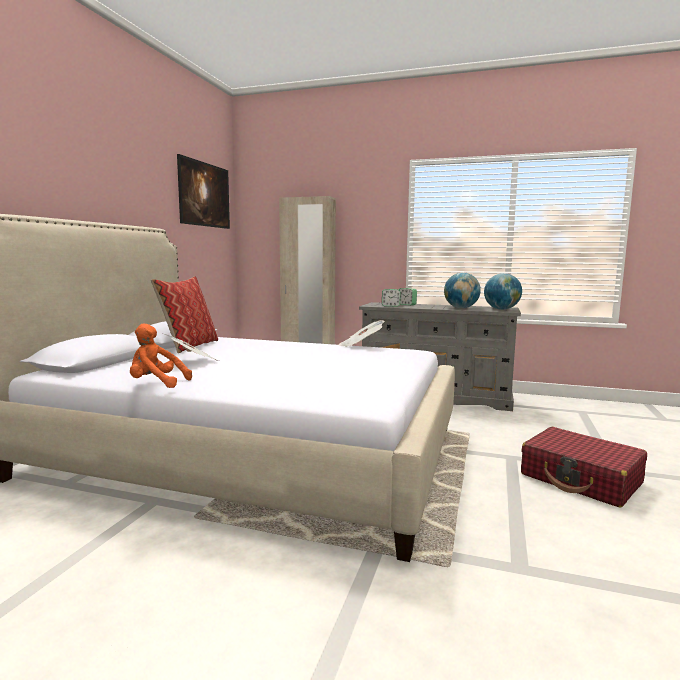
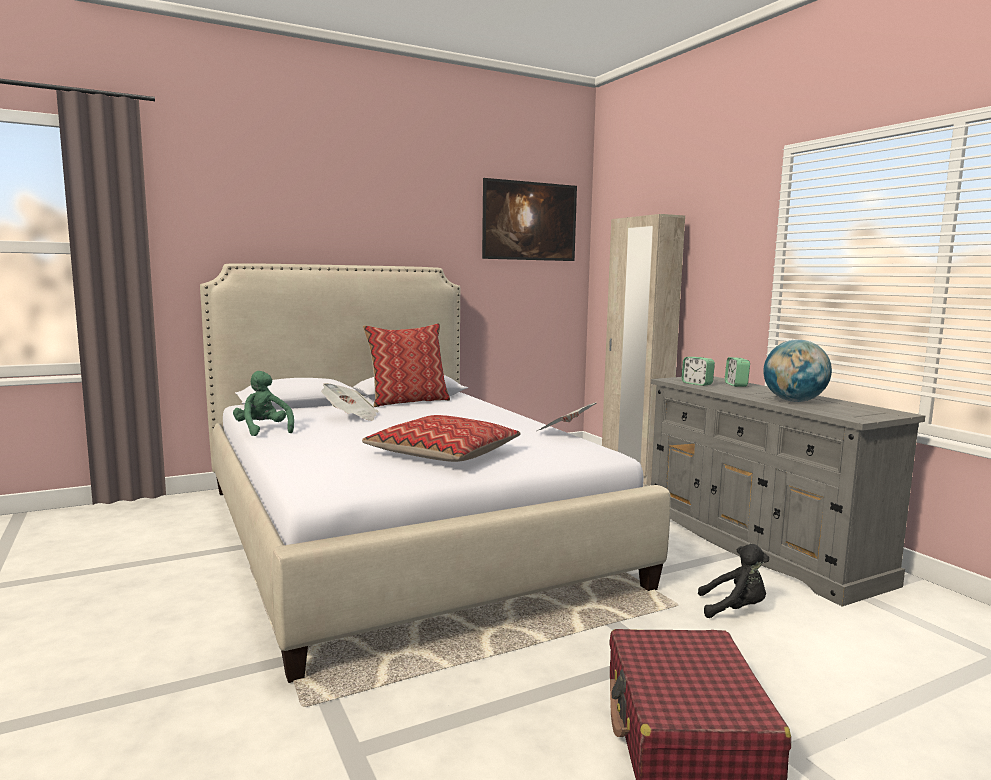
camera: 45 degrees right, 0 degrees up
orange plush toy [130,323,192,388] -> green plush toy [233,371,294,436]
globe [484,273,522,310] -> none
none -> pillow [362,415,520,462]
none -> black plush toy [698,544,769,618]

